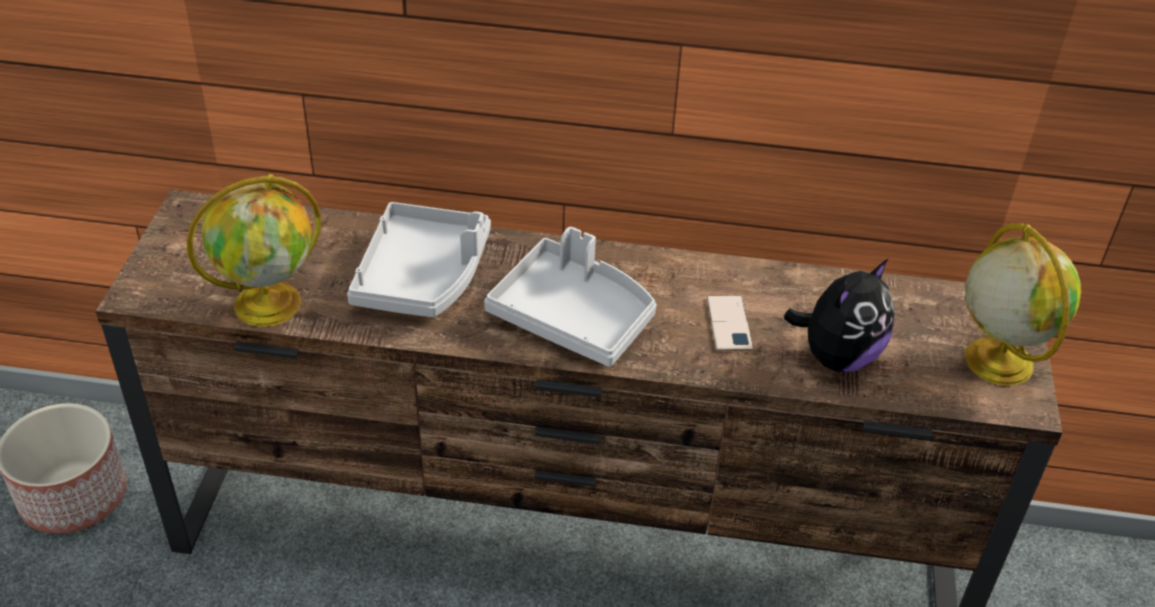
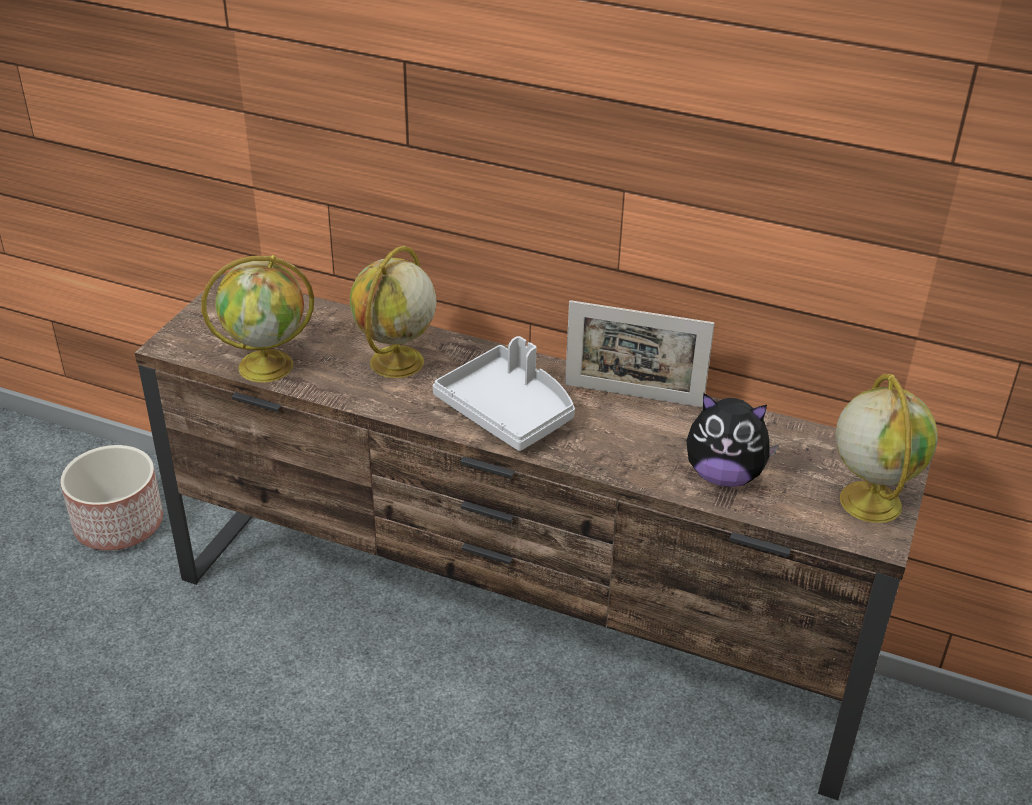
camera: 15 degrees right, 5 degrees down
grey tray [347,202,491,317] -> globe [350,246,437,378]
phone [707,296,753,351] -> none
plush toy [784,258,895,372] -> plush toy turned 45 degrees clockwise [686,393,779,487]
none -> picture frame [565,300,715,408]

